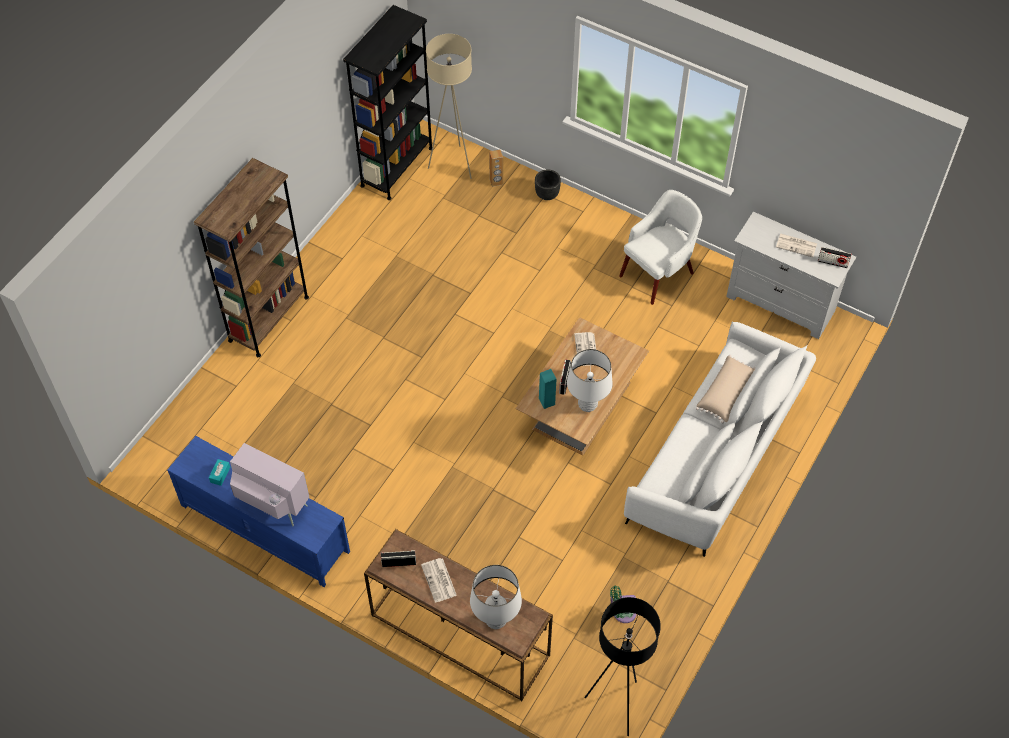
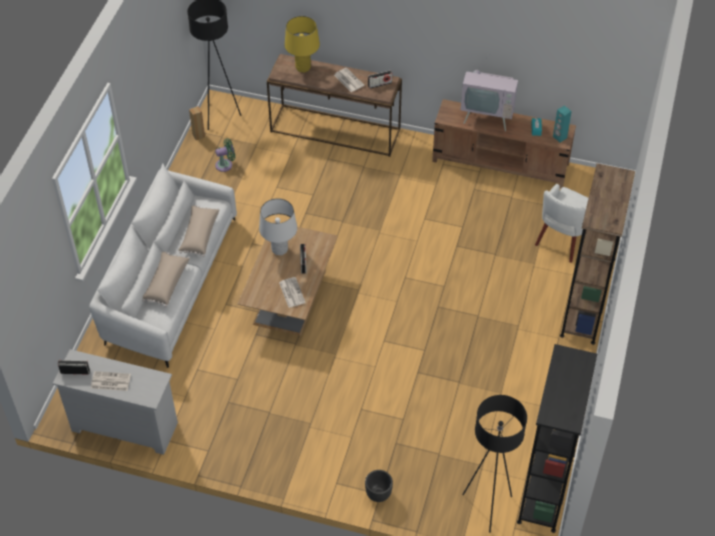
camera: 165 degrees right, 5 degrees down
blue tv stand [167,436,350,587] -> brown tv stand [432,99,576,188]
beige floor lamp [426,34,472,179] -> black floor lamp [462,395,527,533]
white table lamp [470,565,522,629] -> yellow table lamp [285,16,320,73]
brown speaker [489,149,503,187] -> brown speaker moved to [189,106,205,140]
turquoise speaker [539,369,556,409] -> turquoise speaker moved to [553,105,572,142]
white armchair [619,190,702,305] -> white armchair moved to [535,184,589,263]
none -> beige pillow [178,205,219,257]

